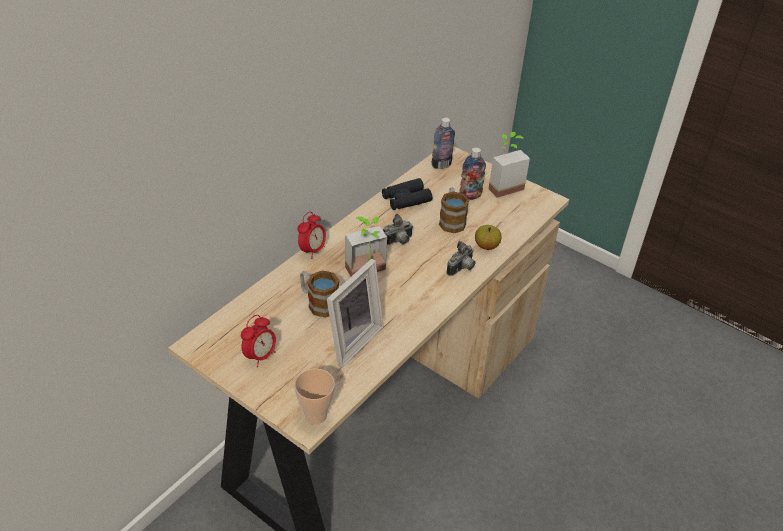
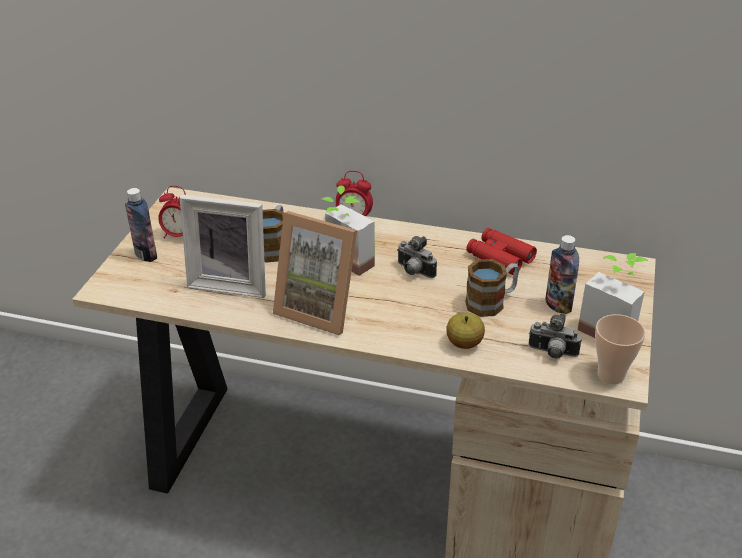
camera: 70 degrees right, 5 degrees down
cup [294,369,335,425] -> cup moved to [595,314,646,384]
black binoculars [382,178,432,210] -> red binoculars [466,228,537,275]
bottle [432,118,455,169] -> bottle moved to [125,188,157,262]
camera [447,241,476,276] -> camera moved to [529,313,582,359]
none -> picture frame [273,211,357,335]

